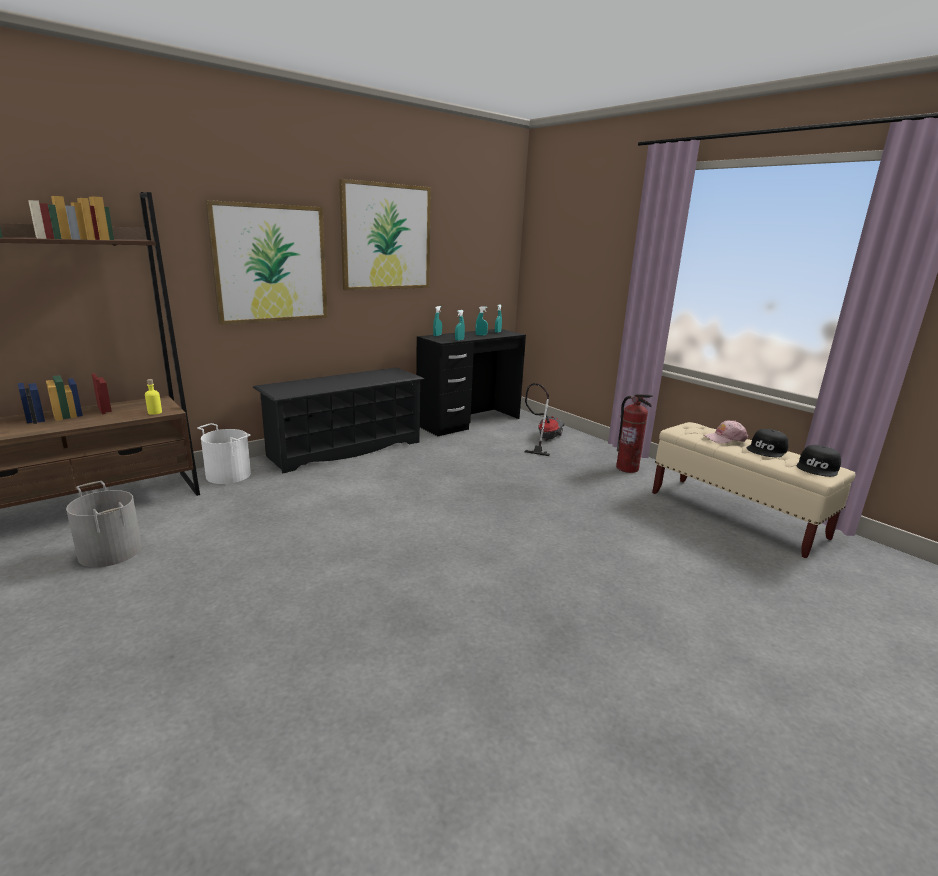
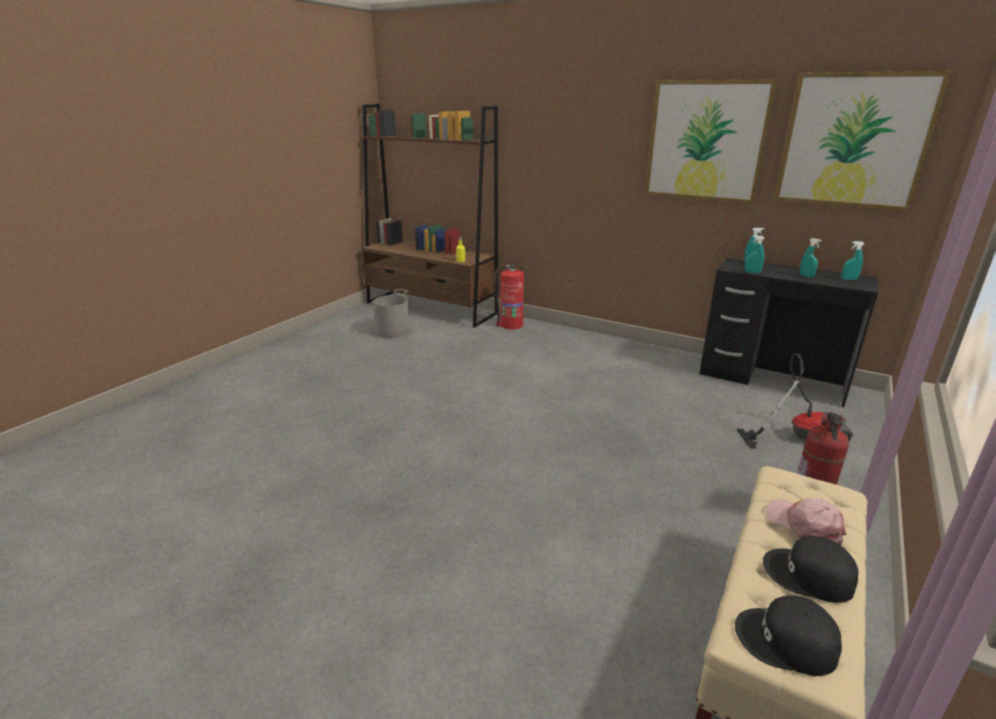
camera: 70 degrees right, 5 degrees up
white bucket [197,423,251,484] -> fire extinguisher [494,259,527,330]
picture [205,200,328,325] -> picture moved to [774,71,952,211]
black shoe rack [253,367,424,473] -> none

